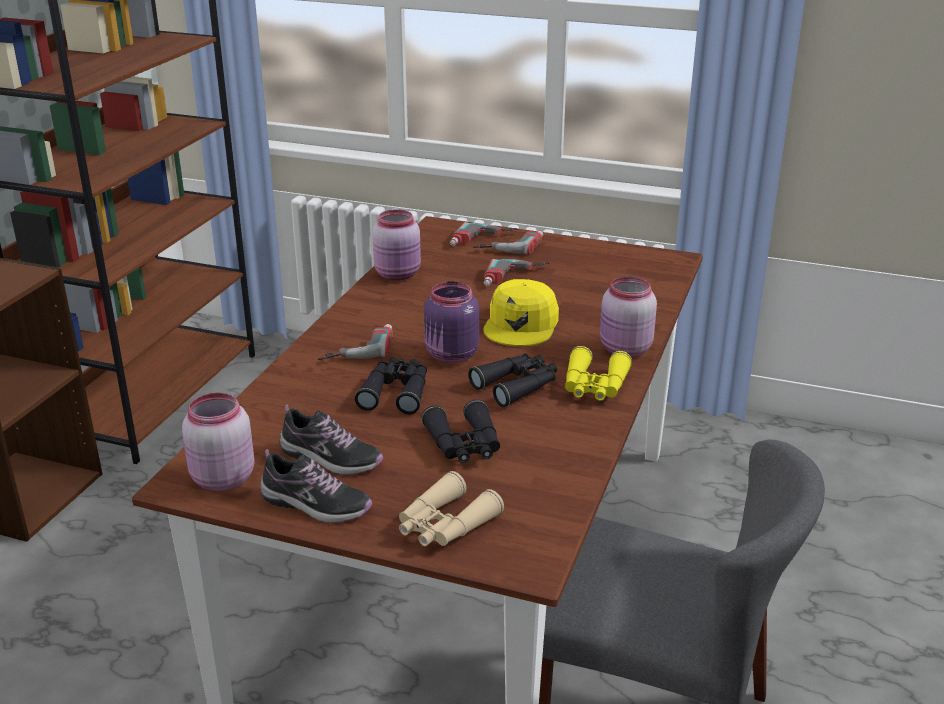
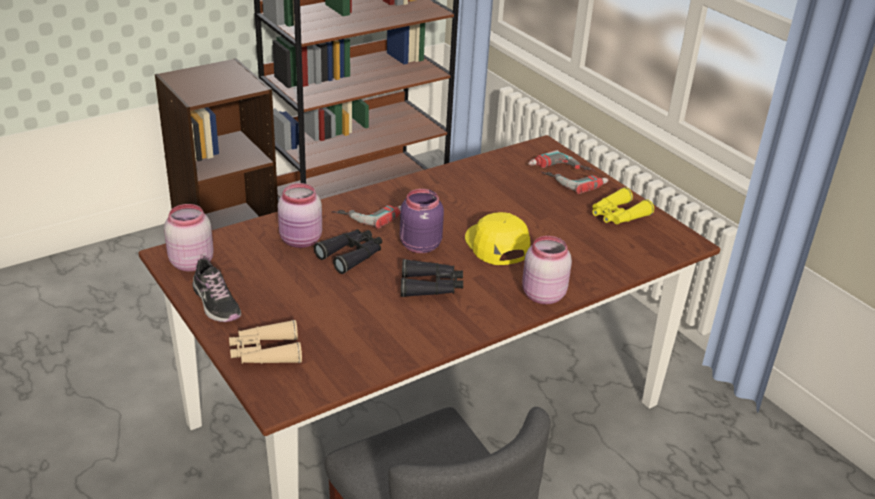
camera: 35 degrees right, 5 degrees up
shoe [279,404,383,475] -> none
pink jar [372,209,421,281] -> pink jar moved to [278,183,322,248]
black binoculars [421,399,500,463] -> none
yellow cap [483,279,559,346] -> yellow cap turned 105 degrees clockwise [465,212,530,265]
power drill [484,259,550,286] -> none
yellow binoculars [565,346,632,401] -> yellow binoculars moved to [592,187,654,224]

